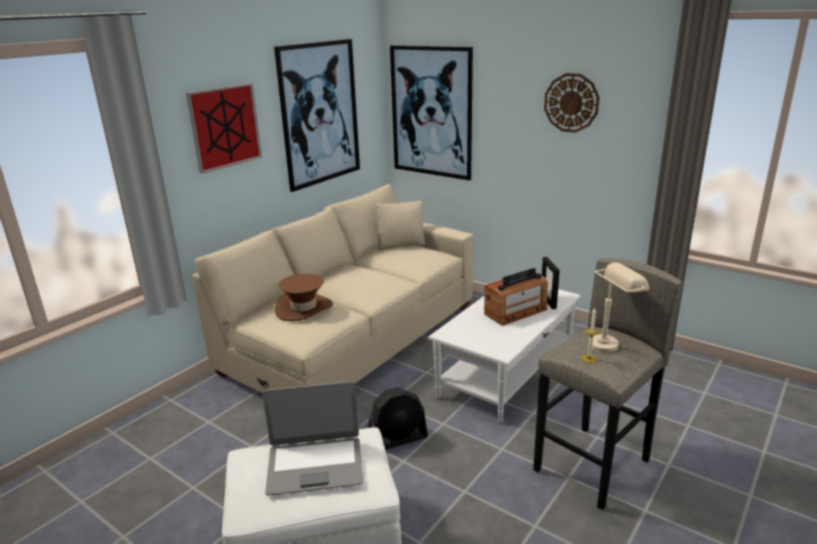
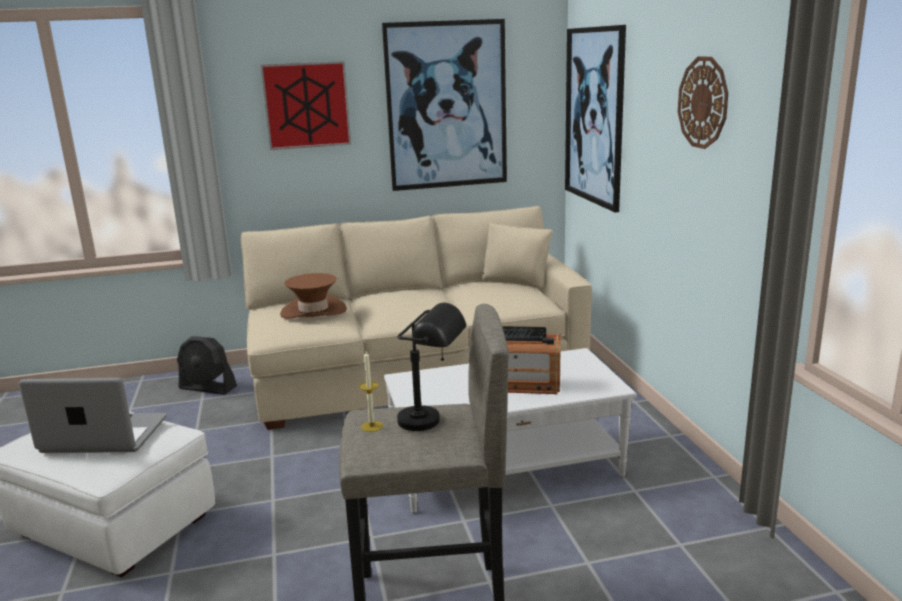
camera: 40 degrees right, 5 degrees down
laptop [262,381,363,496] -> laptop turned 150 degrees clockwise [19,378,166,453]
black fan [367,387,428,450] -> black fan moved to [177,336,237,395]
picture frame [542,257,560,309] -> none
beige table lamp [592,262,649,353] -> black table lamp [397,303,466,431]

